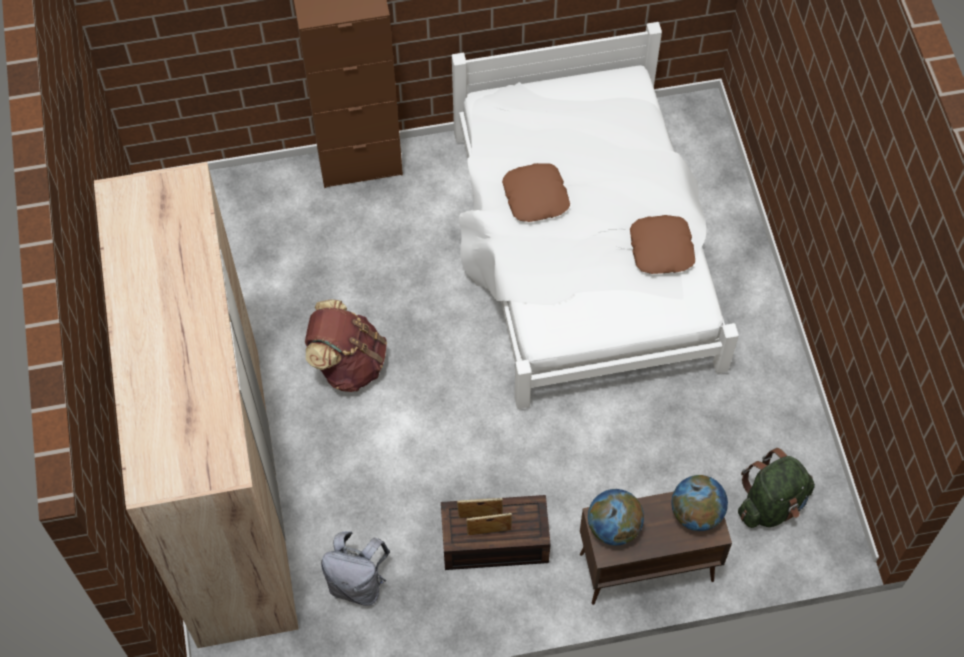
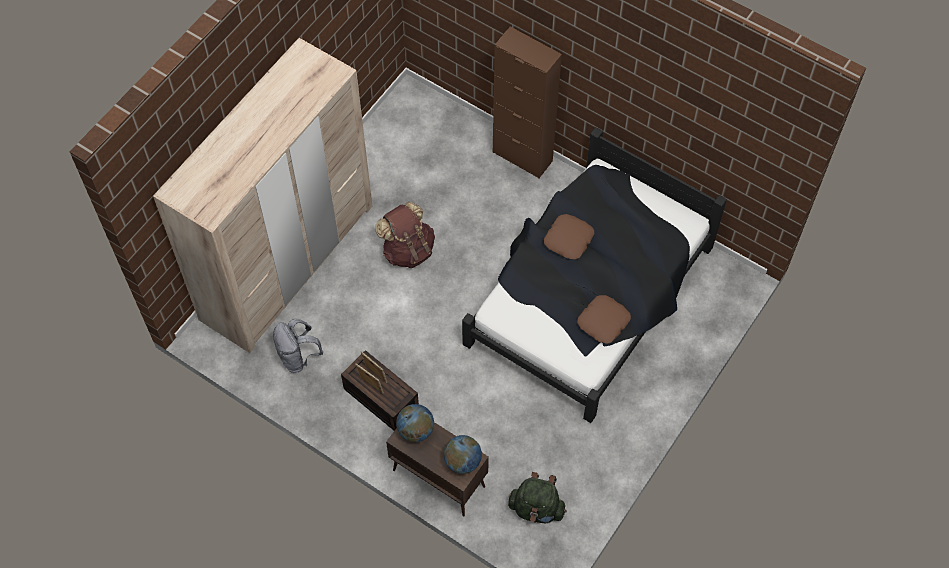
camera: 45 degrees right, 0 degrees up
white bed [452,22,739,409] -> black bed [462,127,727,423]

